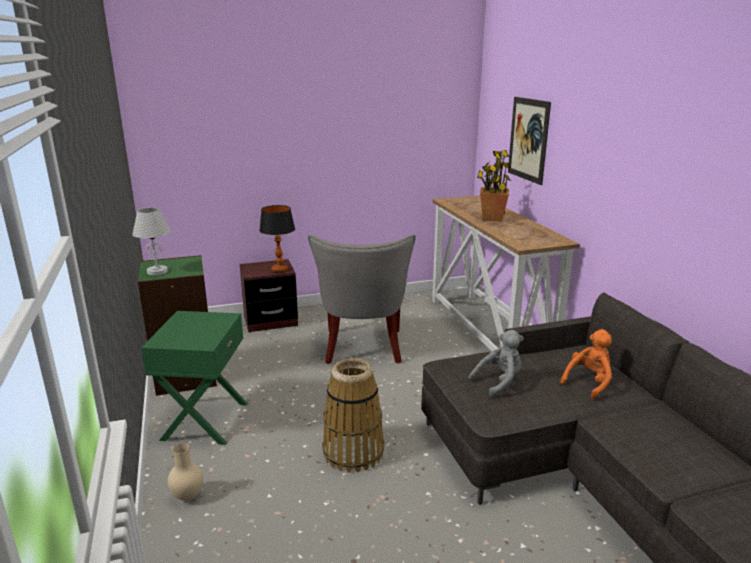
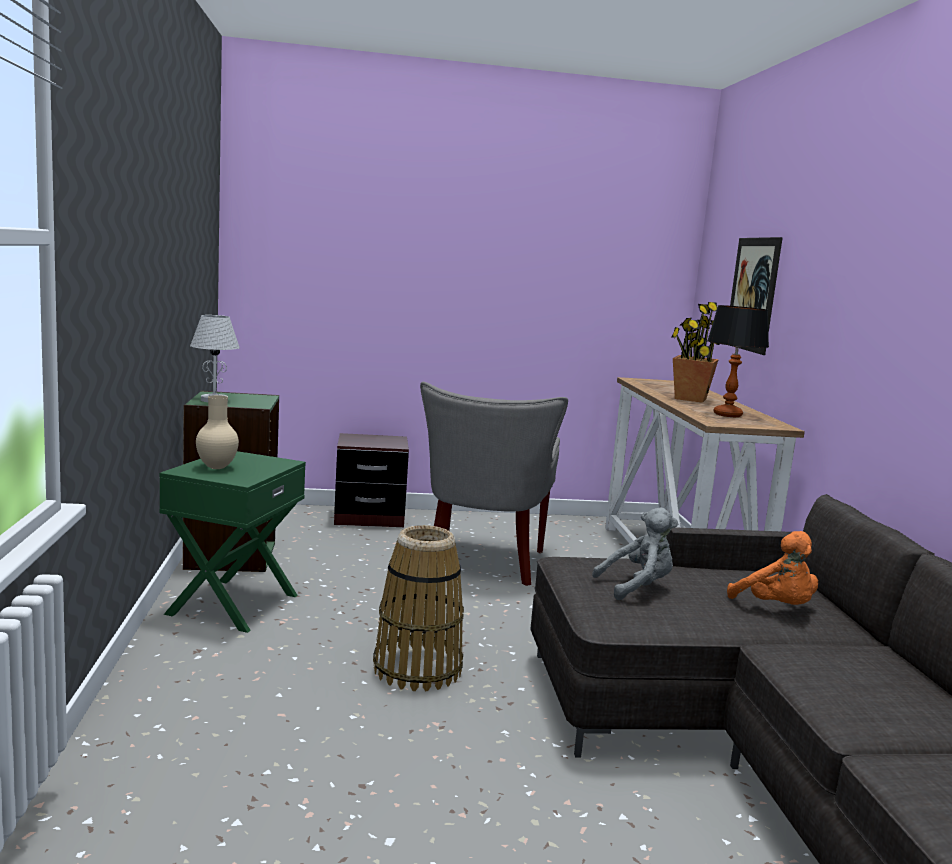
camera: 10 degrees right, 10 degrees down
beige vase [168,443,203,501] -> beige vase moved to [196,395,239,469]
table lamp [259,205,295,273] -> table lamp moved to [707,305,769,417]
orange plush toy [560,329,612,399] -> orange plush toy turned 90 degrees clockwise [727,531,818,605]

